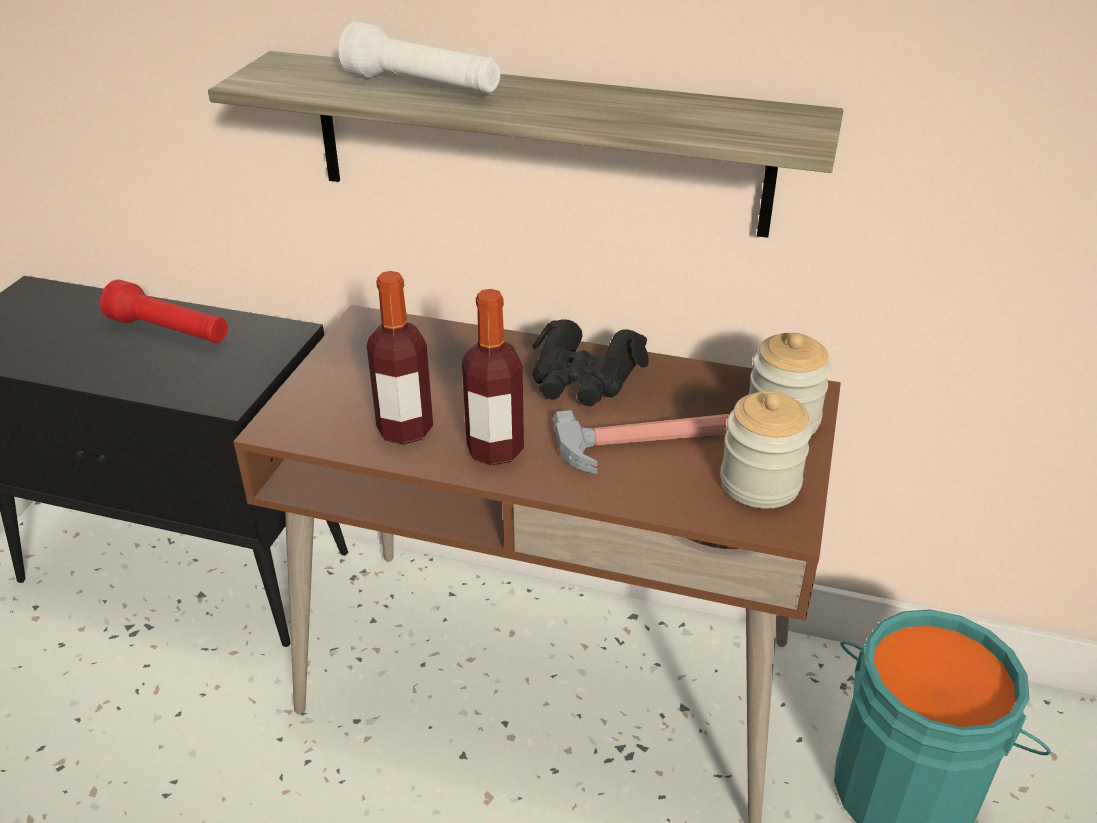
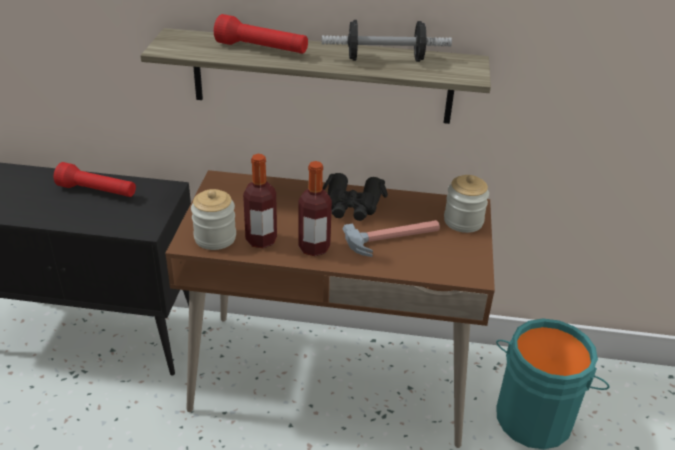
camera: 10 degrees left, 0 degrees up
white flashlight [338,22,501,93] -> red flashlight [214,14,308,54]
jar [721,391,812,509] -> jar moved to [191,189,236,250]
none -> dumbbell [322,20,452,62]

